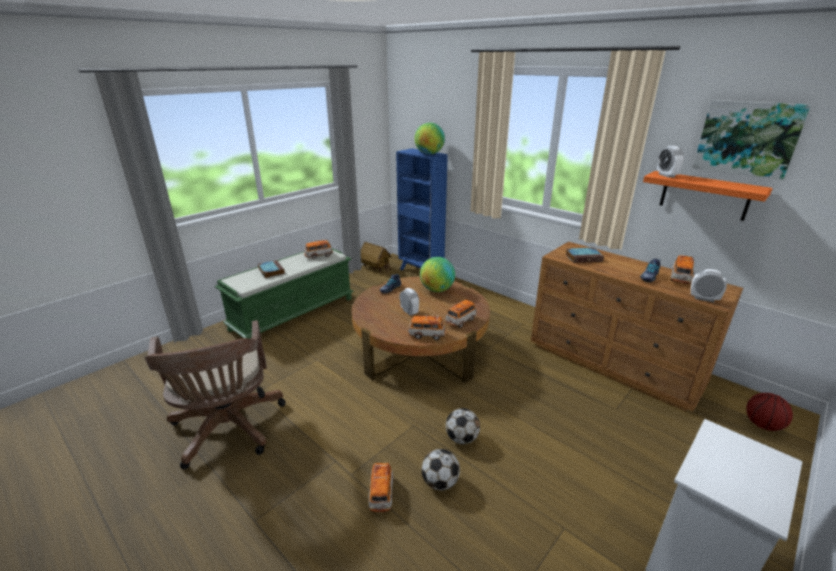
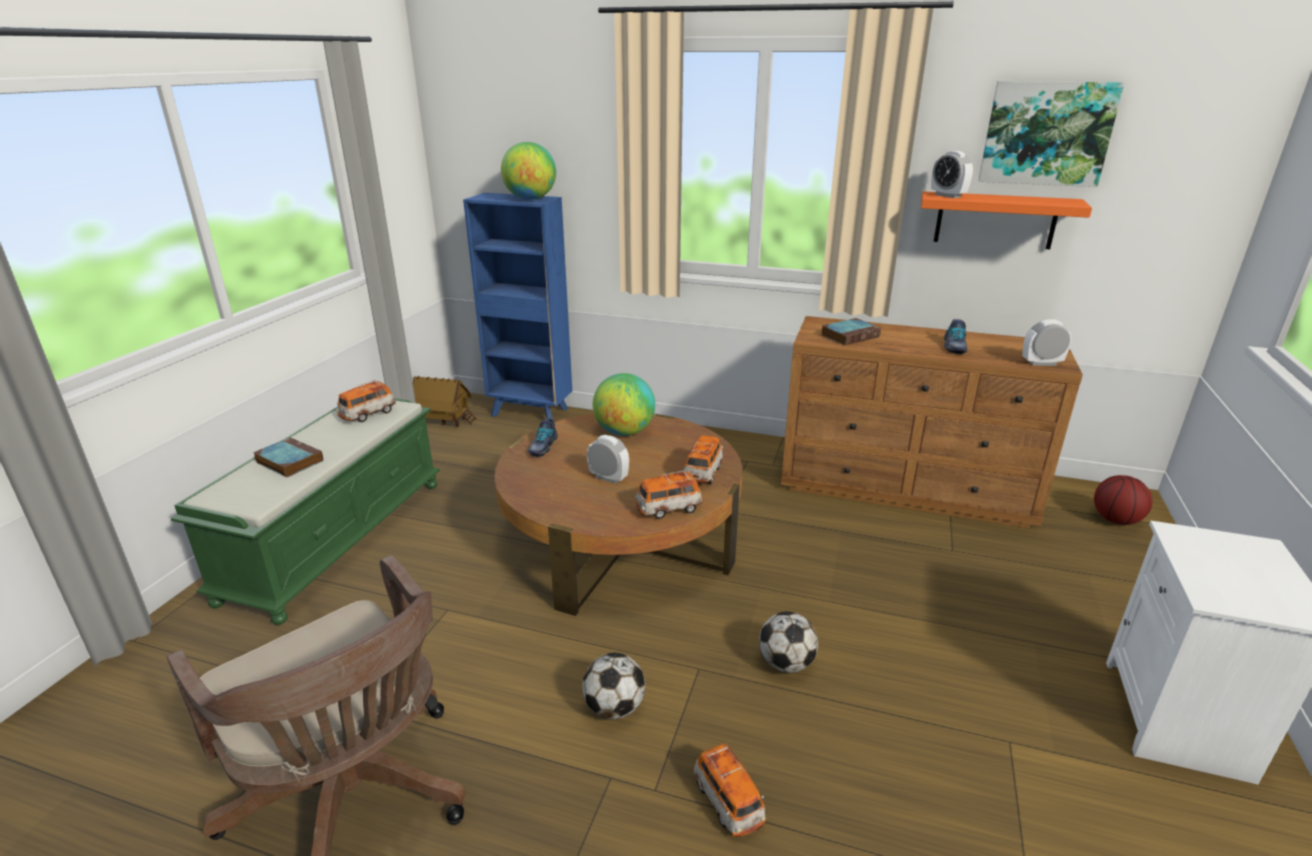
camera: 25 degrees left, 0 degrees up
football [422,449,460,490] -> football moved to [582,653,645,720]
toy car [671,255,695,284] -> none

